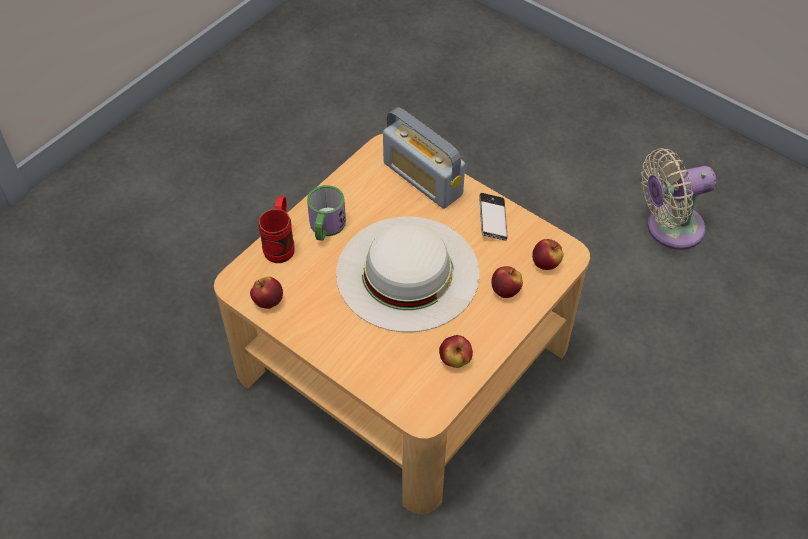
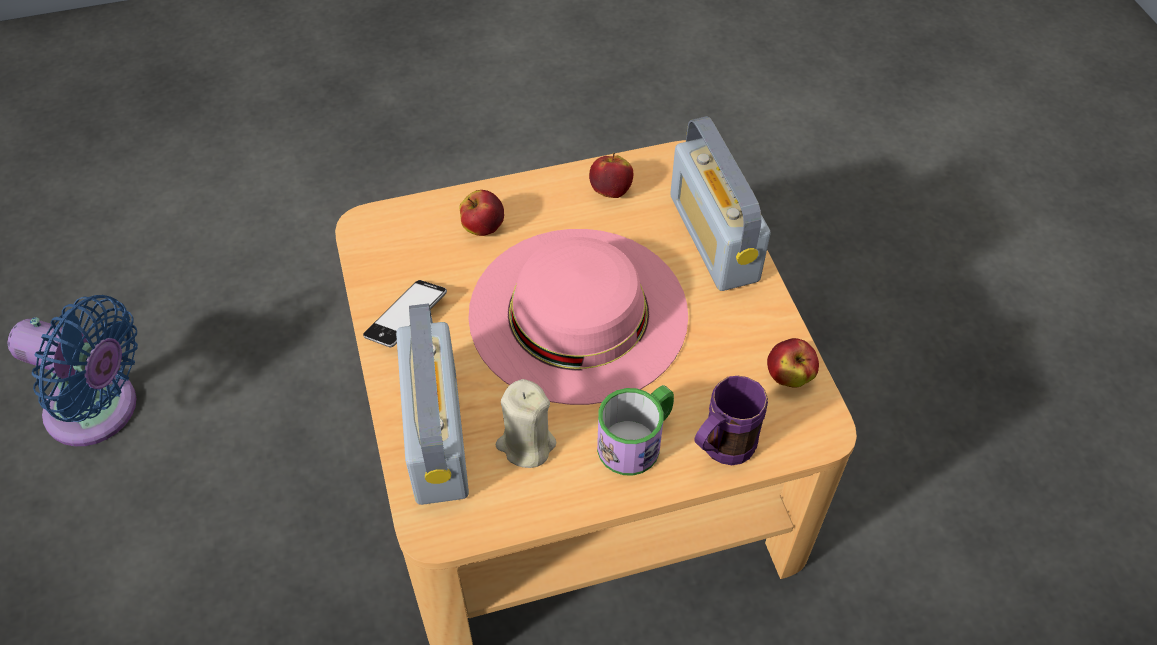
camera: 145 degrees left, 0 degrees up
red mug [258,196,295,263] -> purple mug [694,376,768,465]
white hat [336,217,480,332] -> pink hat [468,229,688,405]
apple [532,239,564,270] -> none
beige fan [641,148,716,250] -> blue fan [8,295,138,446]
none -> beige candle [496,379,557,468]
none -> radio [670,116,771,291]

